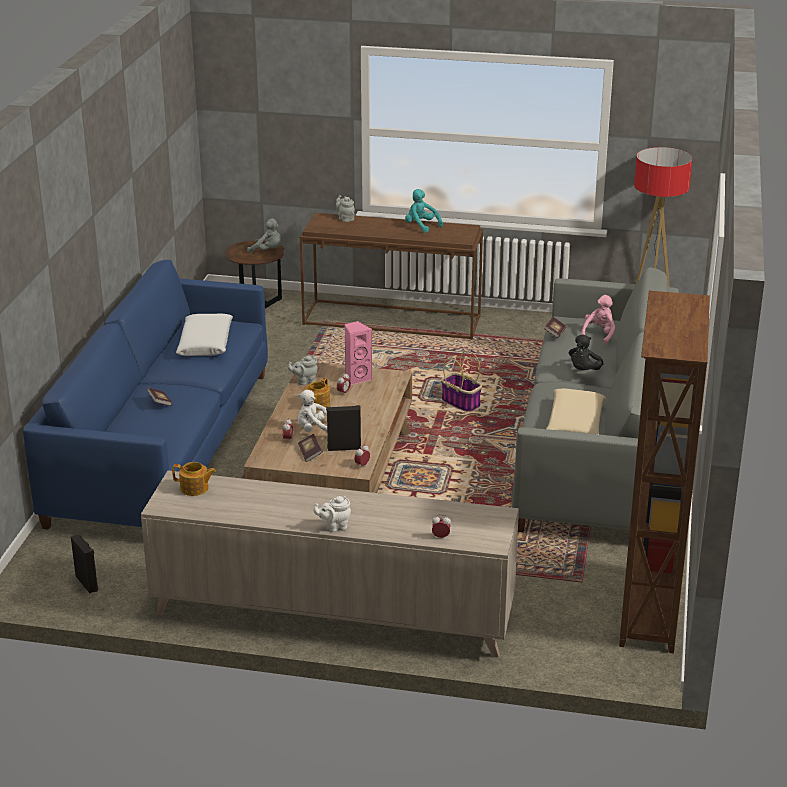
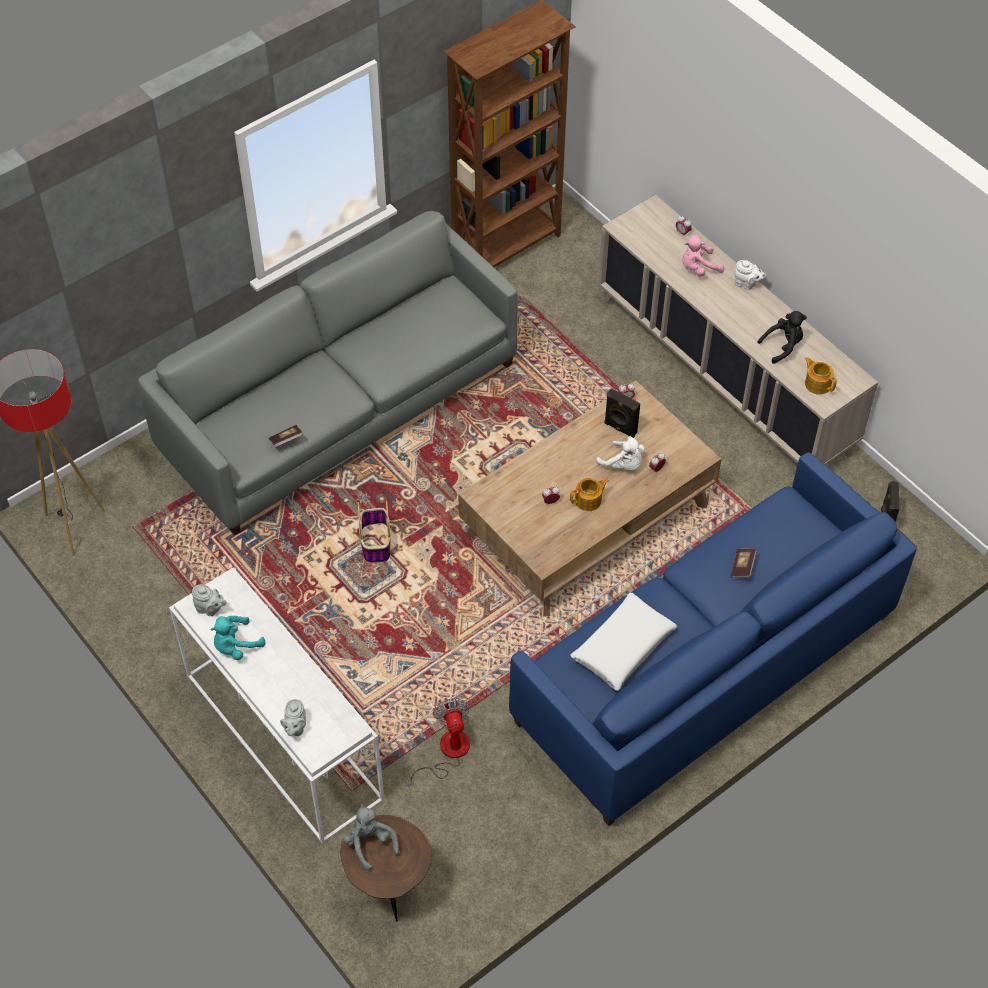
camera: 140 degrees left, 25 degrees up
grey teapot [288,356,318,385] -> grey teapot moved to [192,584,227,616]
book [298,434,323,462] -> none
brown console table [300,213,483,340] -> white console table [169,567,385,844]
pink speaker [345,321,373,385] -> none
turquoise plush toy [405,189,443,233] -> turquoise plush toy turned 60 degrees clockwise [210,616,266,660]
beige pillow [546,388,606,434] -> none
black plush toy [569,335,603,370] -> black plush toy moved to [758,311,807,364]
pink plush toy [581,295,615,345] -> pink plush toy moved to [682,235,724,276]
none -> fan [406,698,471,788]

